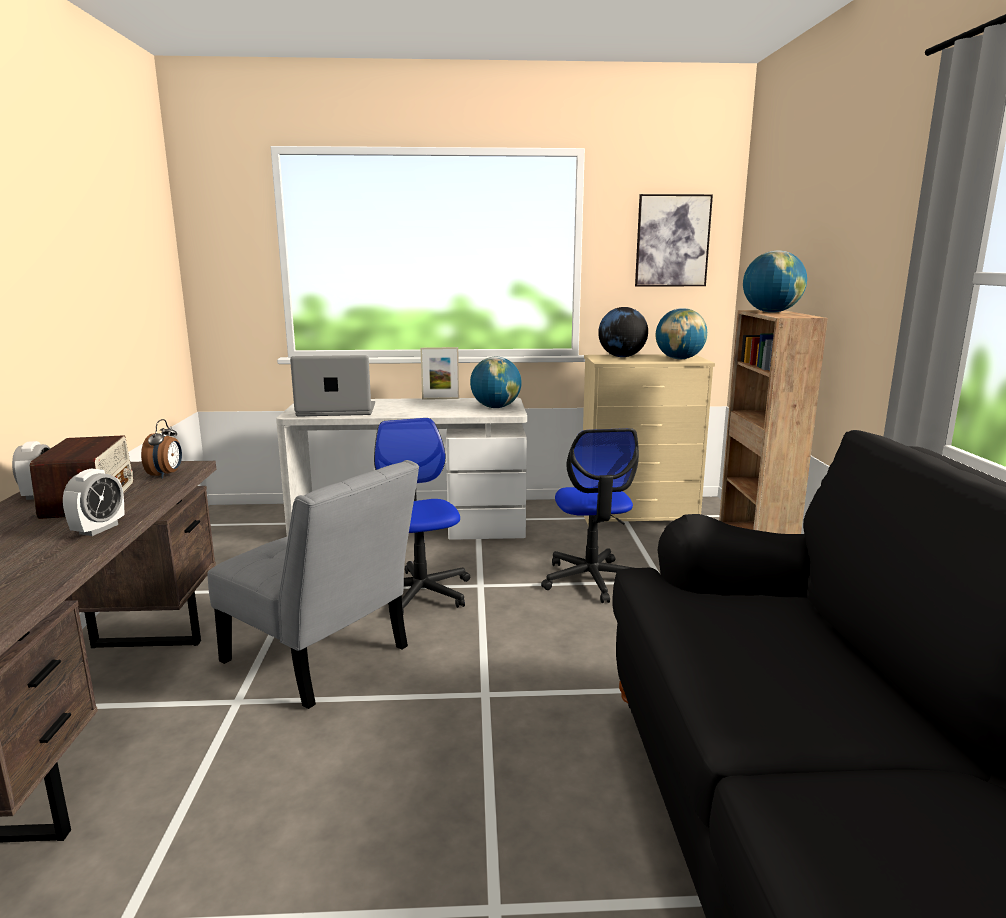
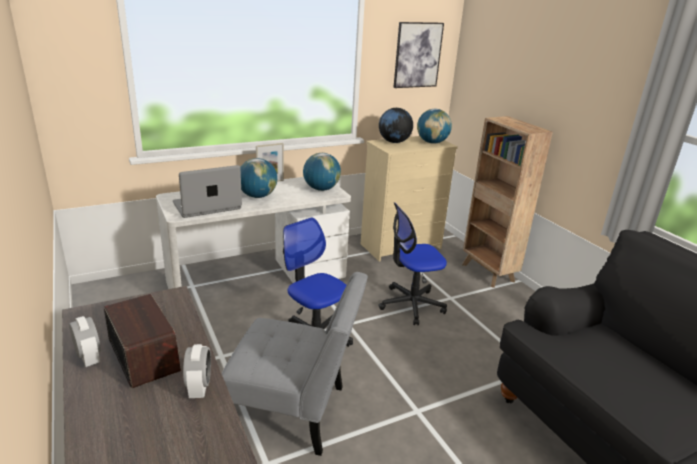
camera: 25 degrees left, 10 degrees up
alarm clock [141,419,182,478] -> none
office chair [541,428,639,603] -> office chair turned 105 degrees clockwise [378,202,447,326]
globe [743,250,807,313] -> globe moved to [240,158,277,198]

